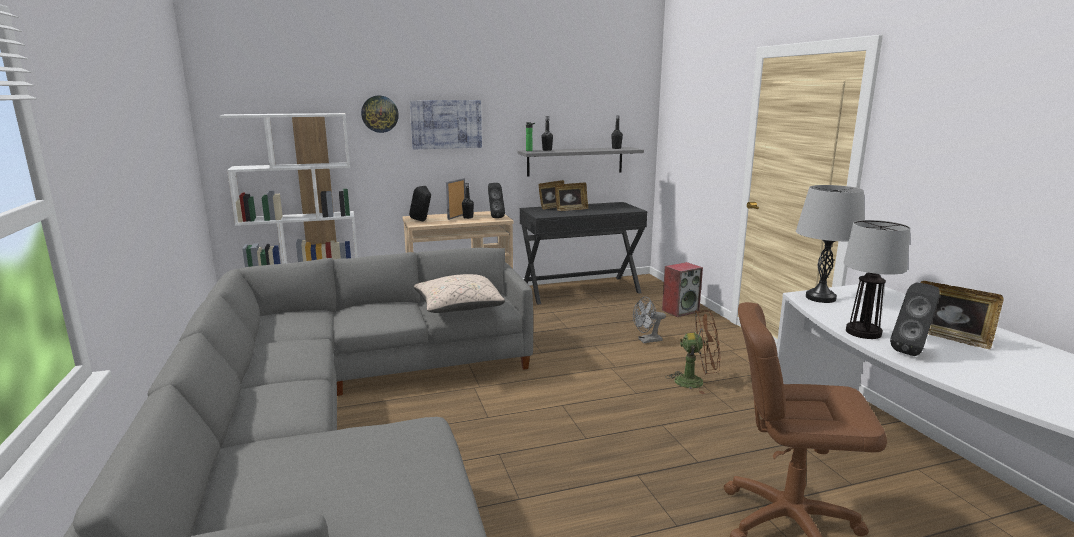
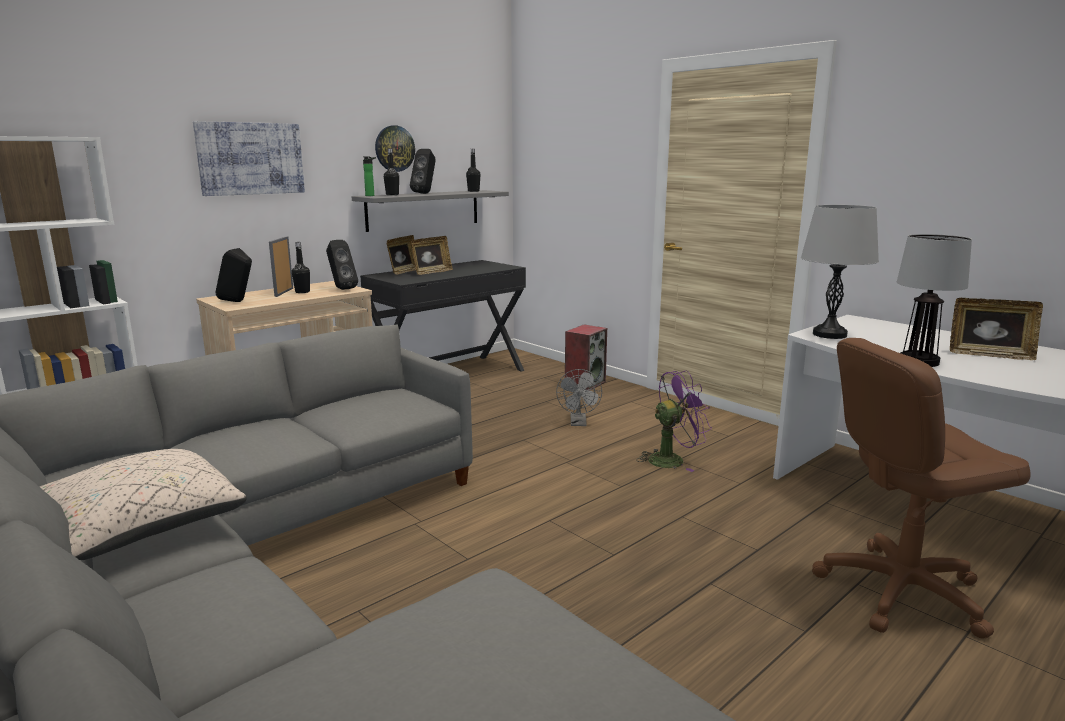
camera: 25 degrees left, 0 degrees up
wall clock [361,96,399,133] -> wall clock moved to [375,125,415,172]
beige pillow [414,274,505,313] -> beige pillow moved to [40,449,247,560]
grey fan [633,297,666,343] -> grey fan turned 45 degrees counterclockwise [556,369,602,426]
brown fan [665,310,720,394] -> purple fan [636,370,712,472]
black speaker [890,283,940,356] -> black speaker moved to [410,149,436,194]

